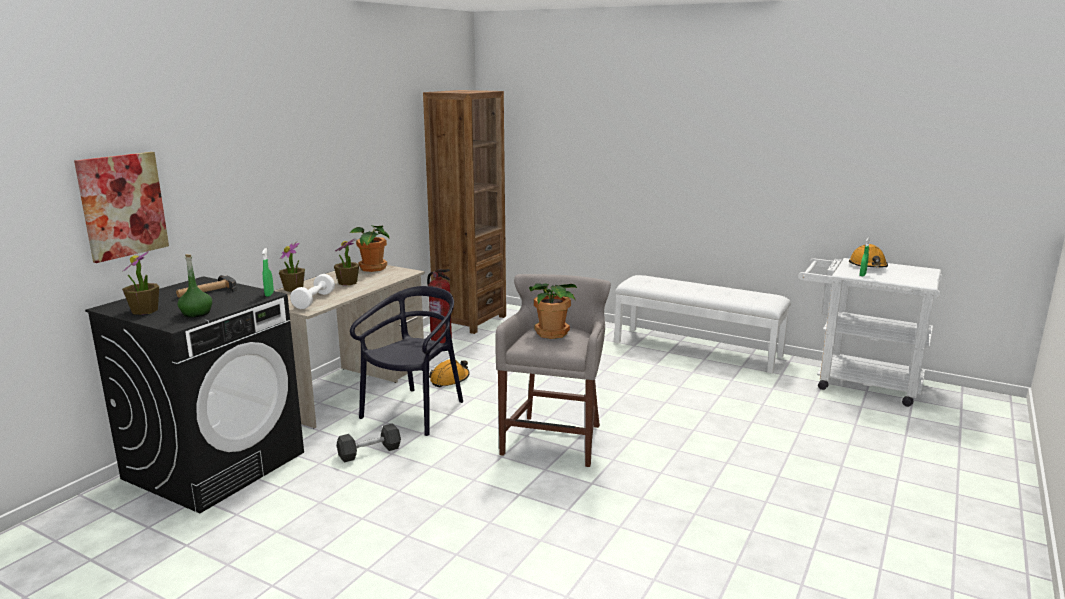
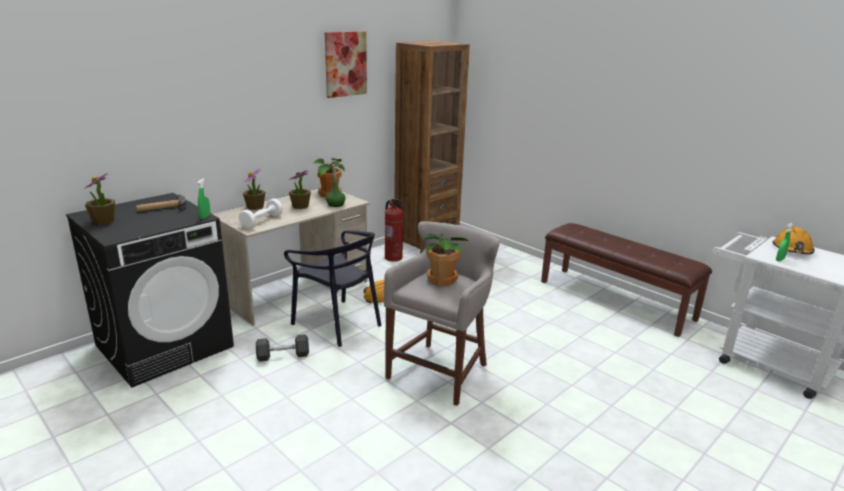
camera: 15 degrees right, 5 degrees up
picture [74,152,169,263] -> picture moved to [325,31,367,98]
green bottle [177,254,212,317] -> green bottle moved to [326,168,346,207]
black chair [350,286,463,436] -> black chair turned 90 degrees clockwise [284,230,381,347]
white bench [615,275,791,373] -> brown bench [541,223,712,337]

